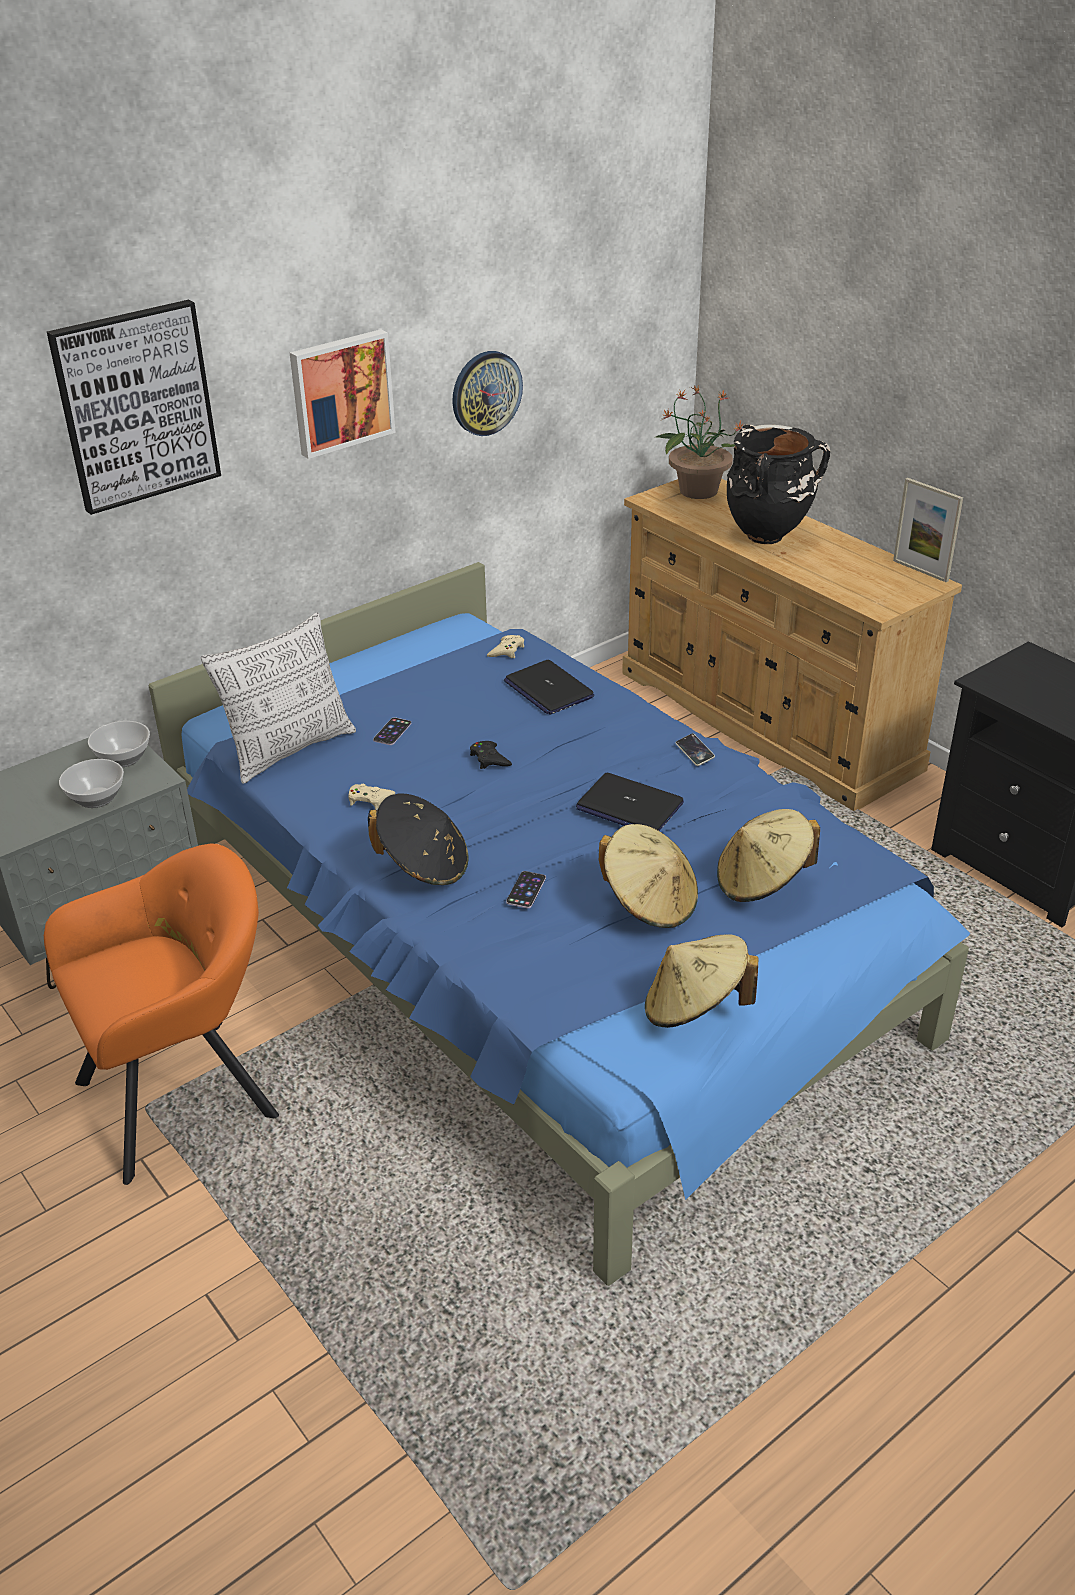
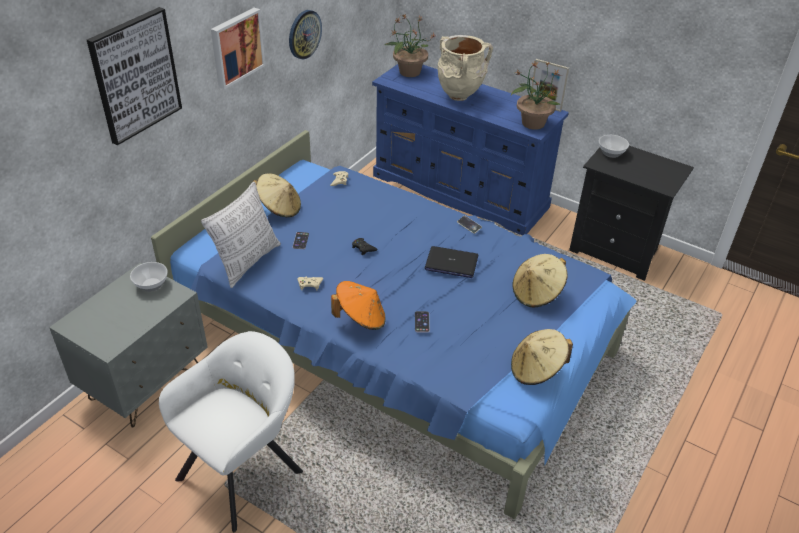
camera: 20 degrees left, 5 degrees up
orange armchair [44,844,279,1185] -> white armchair [159,331,303,532]
bowl [59,759,124,808] -> bowl moved to [599,135,629,158]
black hat [368,793,468,885] -> orange hat [331,281,386,330]
laptop [504,660,594,715] -> none
beige hat [599,824,698,928] -> beige hat moved to [253,173,301,217]
beige dresser [622,479,962,811] -> blue dresser [372,64,569,235]
black vase [727,425,830,544] -> beige vase [438,35,493,101]
none -> potted plant [511,62,562,130]

